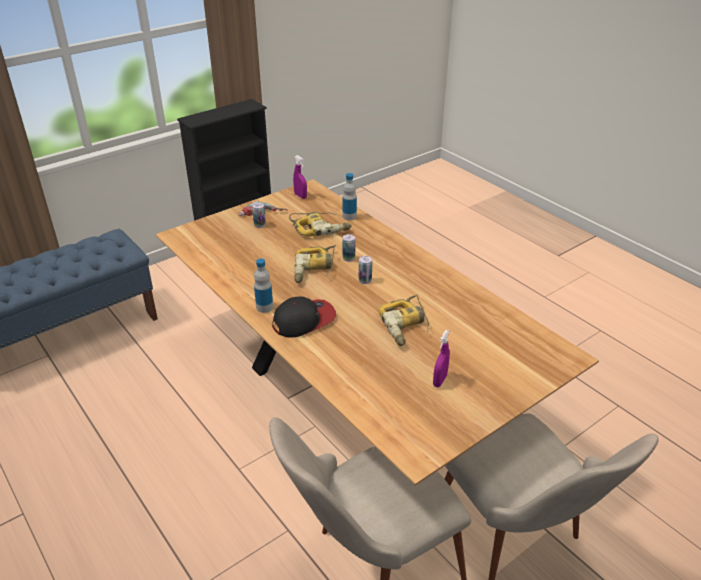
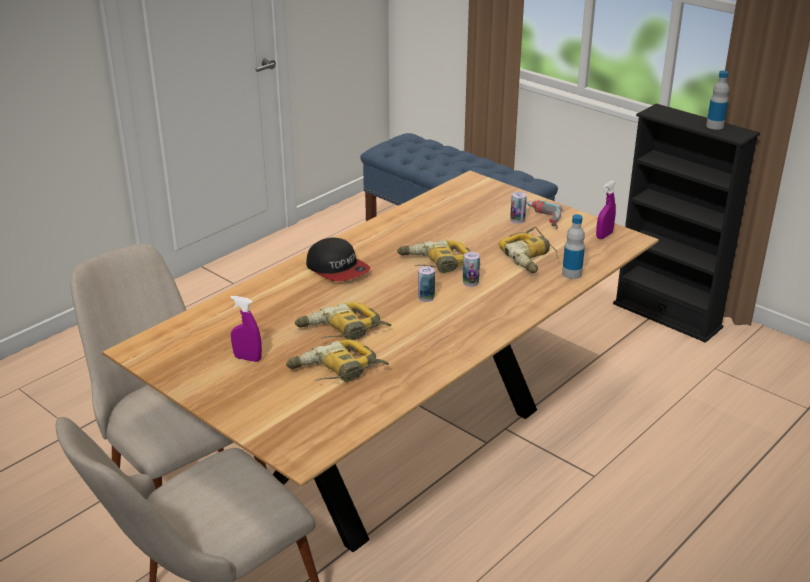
camera: 80 degrees right, 5 degrees down
bottle [254,258,273,313] -> bottle moved to [706,70,729,130]
none -> power drill [286,339,389,382]

